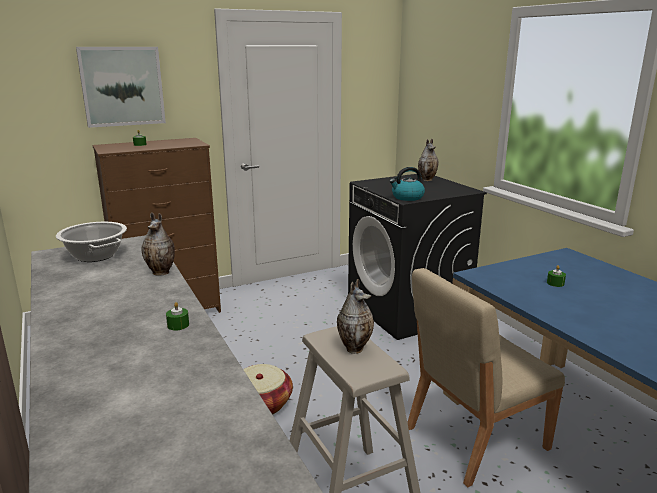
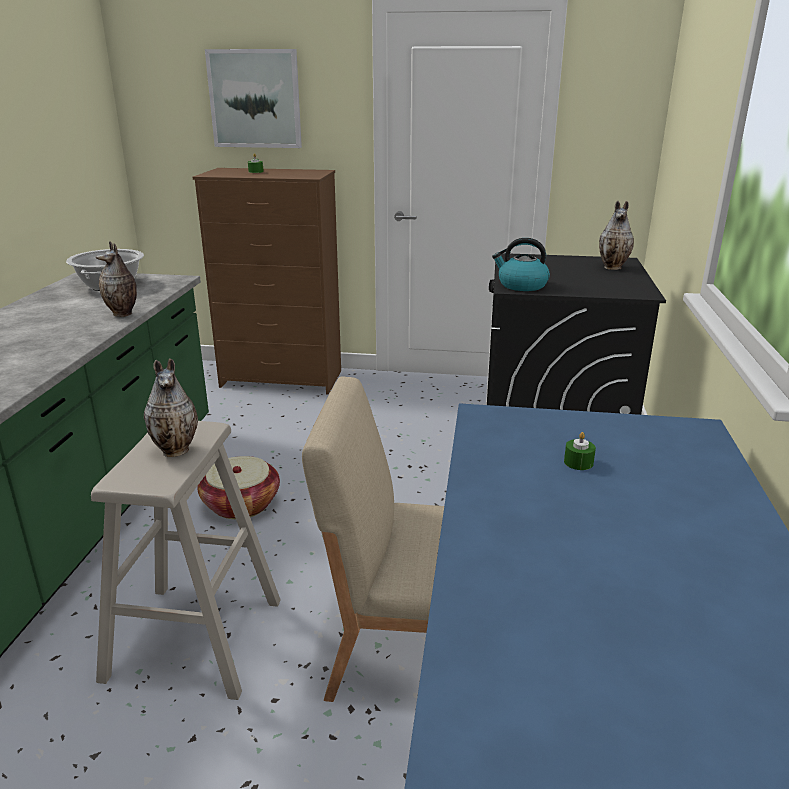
camera: 35 degrees right, 5 degrees up
green candle [166,302,189,331] -> none

